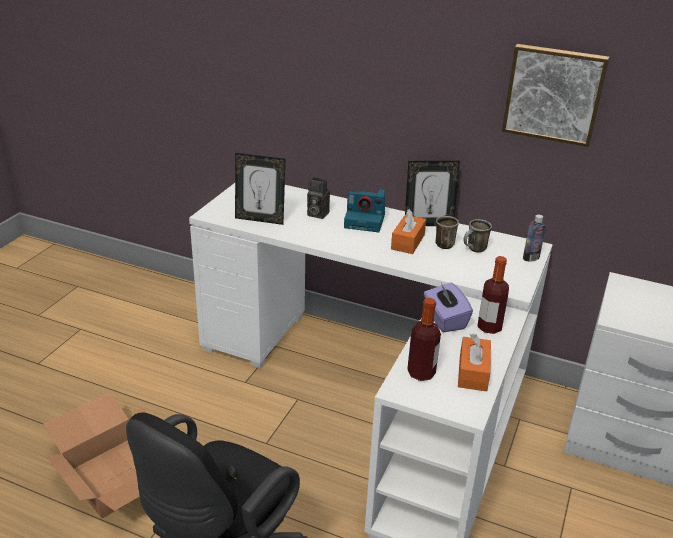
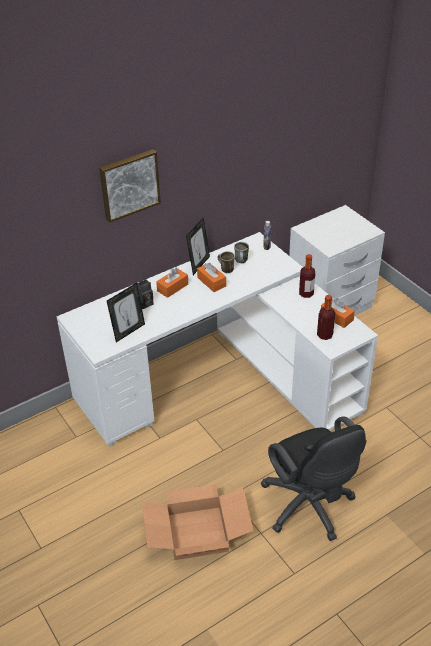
camera: 55 degrees left, 10 degrees up
camera [344,189,385,232] -> orange tissue box [156,268,188,298]
purple tissue box [424,282,473,332] -> none
picture [502,44,609,147] -> picture moved to [99,149,161,223]

